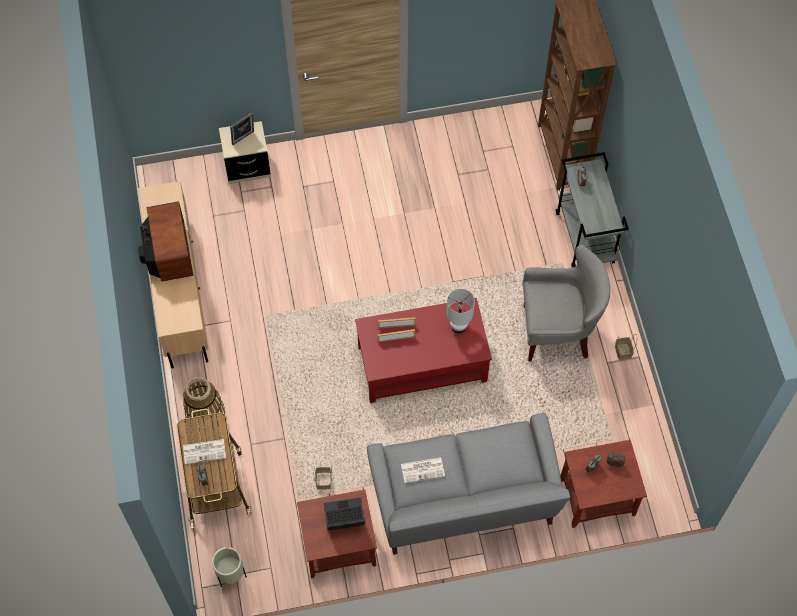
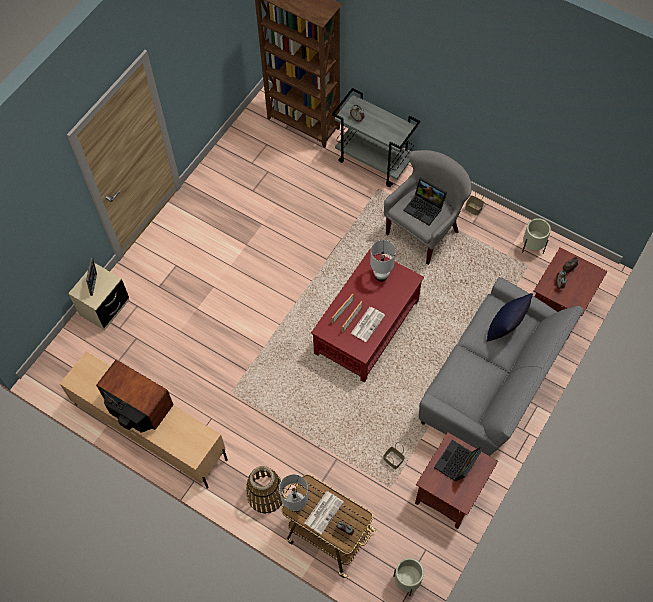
camera: 45 degrees left, 0 degrees up
newspaper [401,457,445,483] -> newspaper moved to [351,307,385,342]
none -> white table lamp [279,474,309,512]
none -> laptop [404,178,447,226]
none -> blue pillow [486,293,533,342]
none -> beige planter [522,218,551,254]

